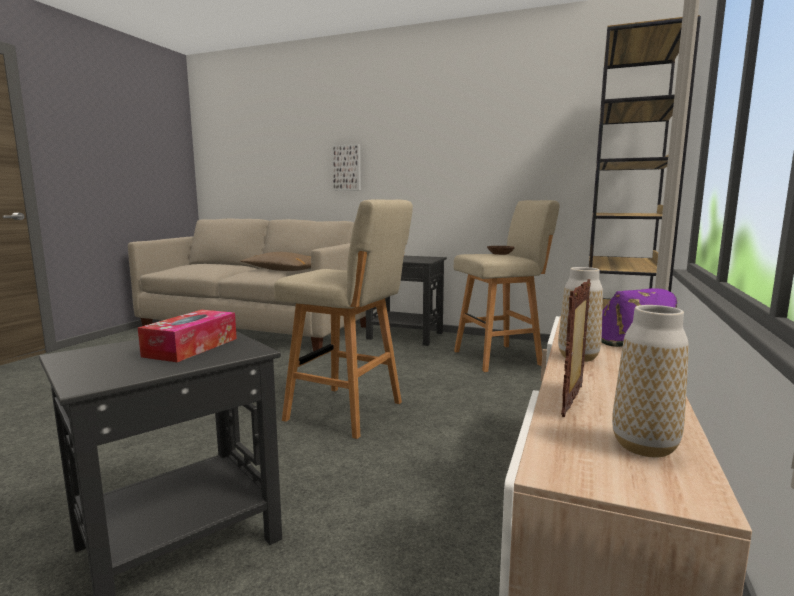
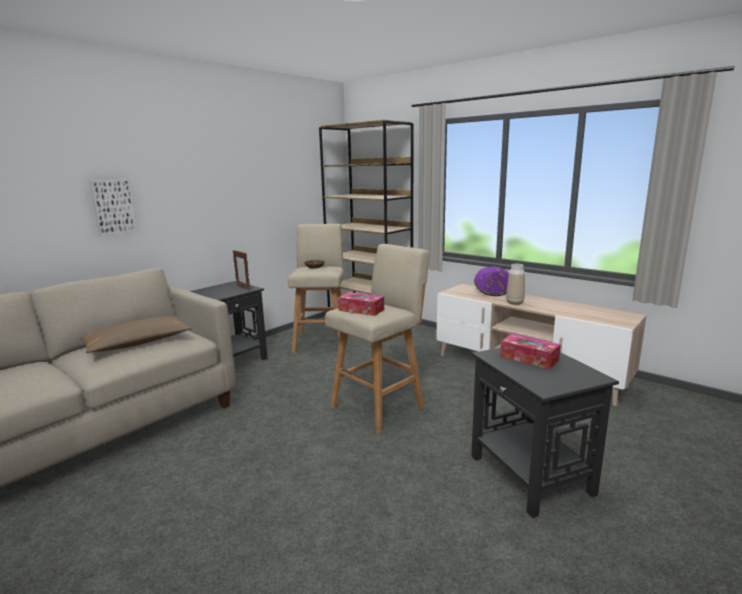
camera: 70 degrees left, 5 degrees up
picture frame [561,279,591,417] -> picture frame moved to [233,250,250,290]
vase [612,305,689,458] -> none
none -> tissue box [338,292,384,316]

